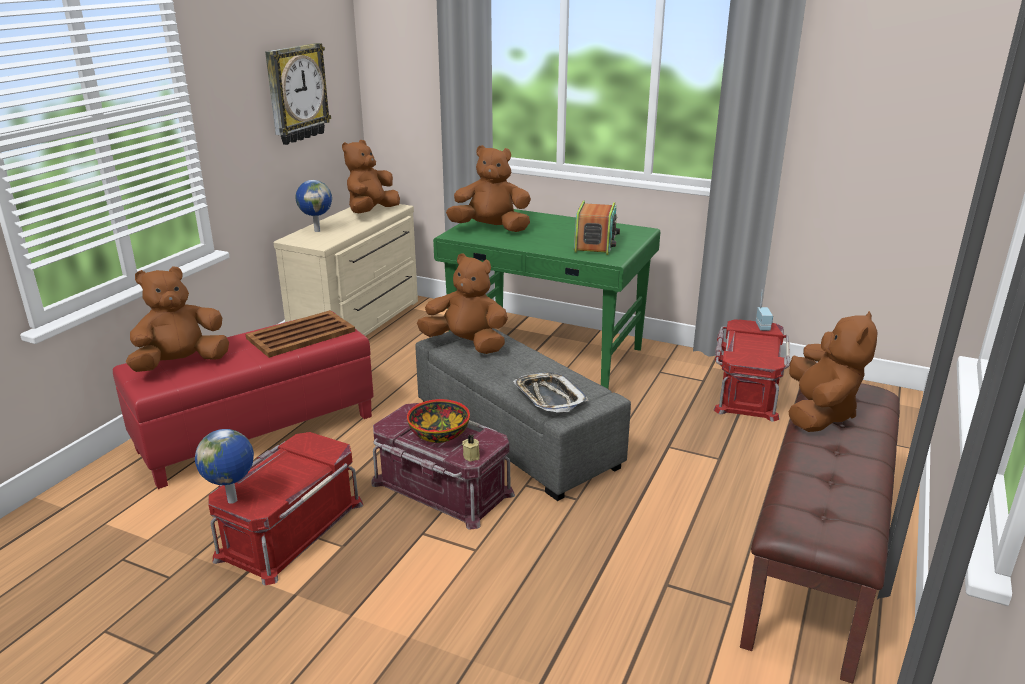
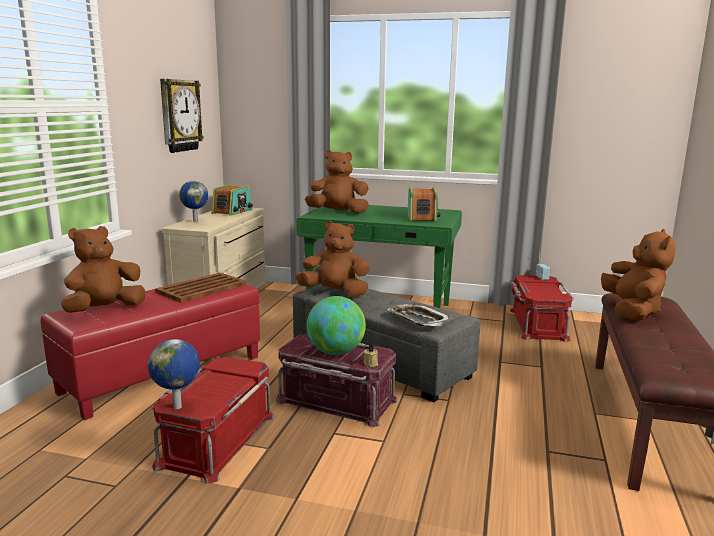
camera: 10 degrees left, 10 degrees down
brown plush toy [342,140,400,213] -> radio [212,185,253,216]
bowl [407,399,470,443] -> globe [307,296,366,355]

